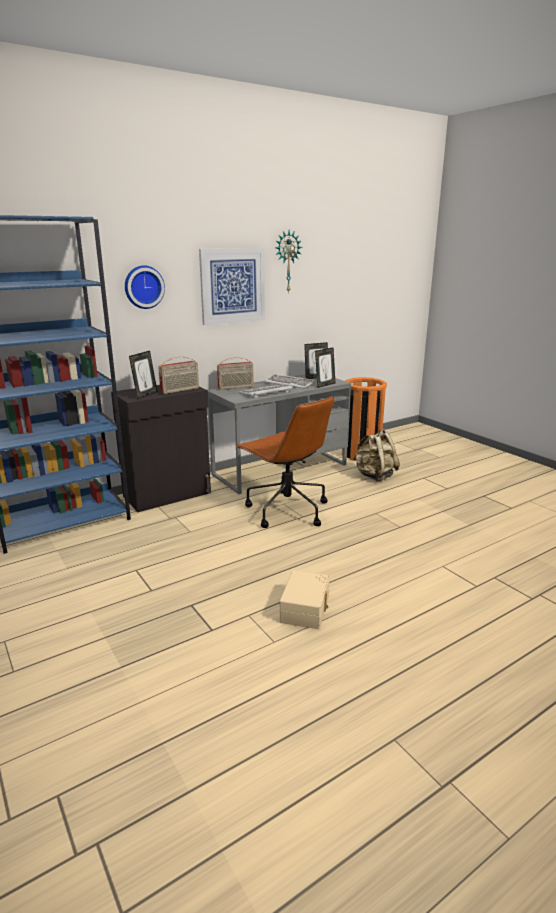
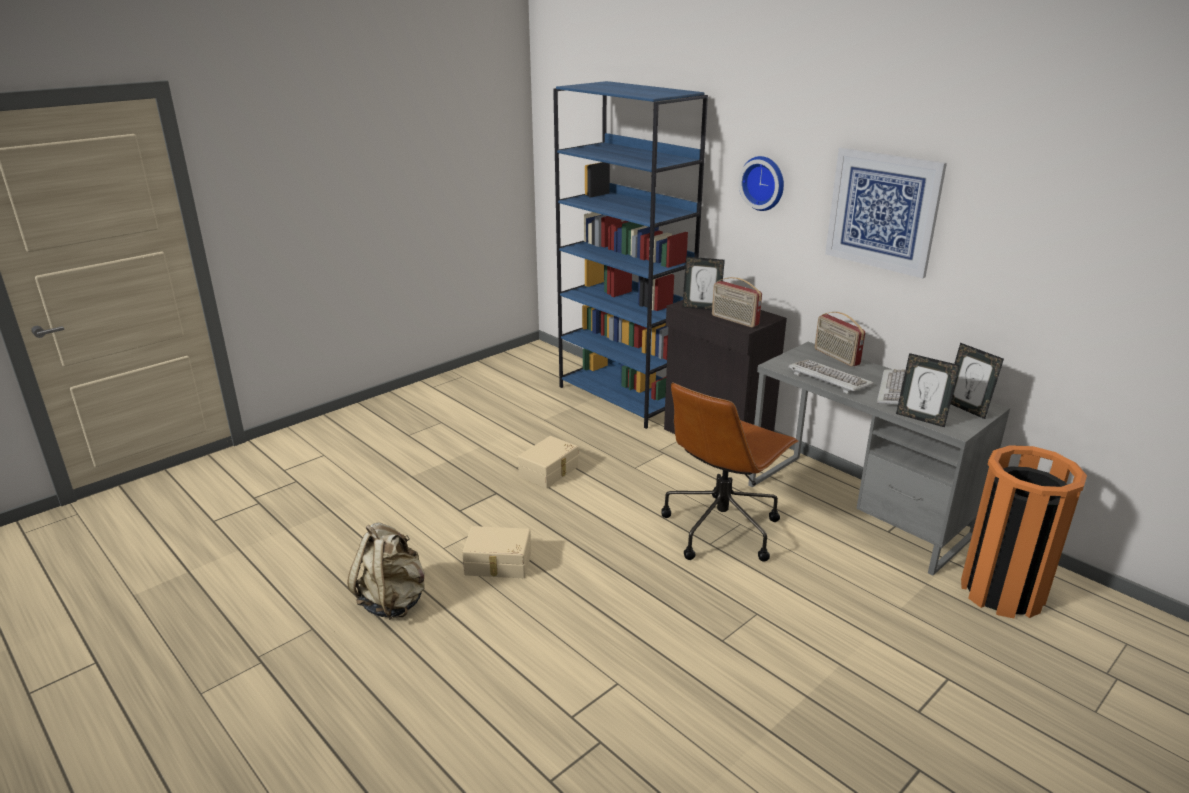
camera: 80 degrees right, 5 degrees up
wall clock [275,230,303,293] -> none
beige backpack [353,429,400,482] -> beige backpack moved to [347,522,425,620]
none -> beige storage box [518,436,578,488]

